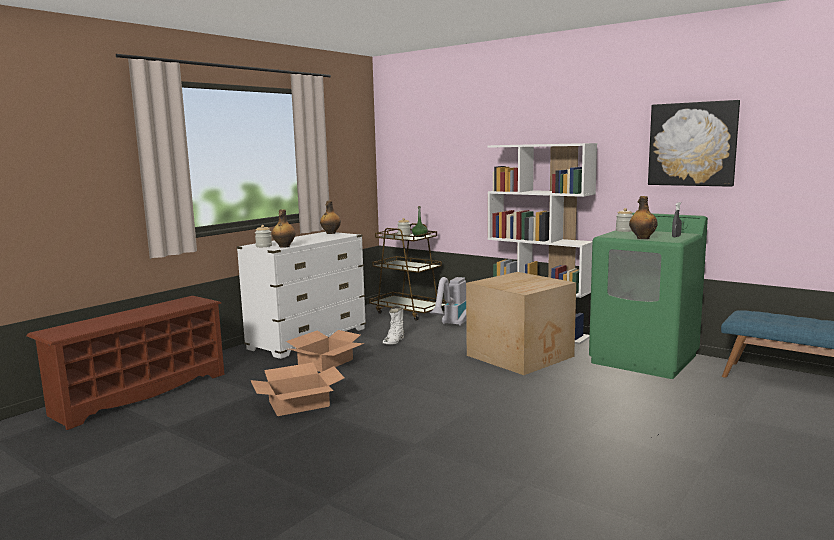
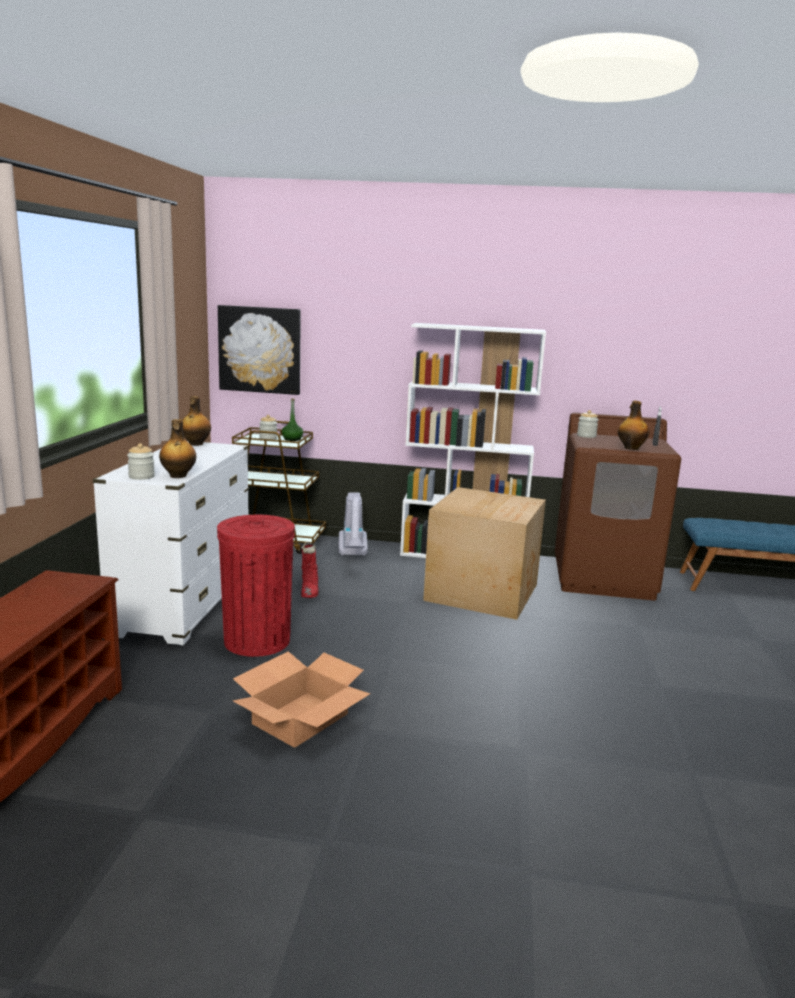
camera: 30 degrees left, 5 degrees up
cardboard box [286,330,364,372] -> red trash can [217,515,295,657]
white boot [382,305,404,345] -> red boot [301,542,319,598]
green washing machine [589,212,708,379] -> brown washing machine [555,413,681,601]
picture [648,100,740,187] -> picture moved to [218,305,301,395]

